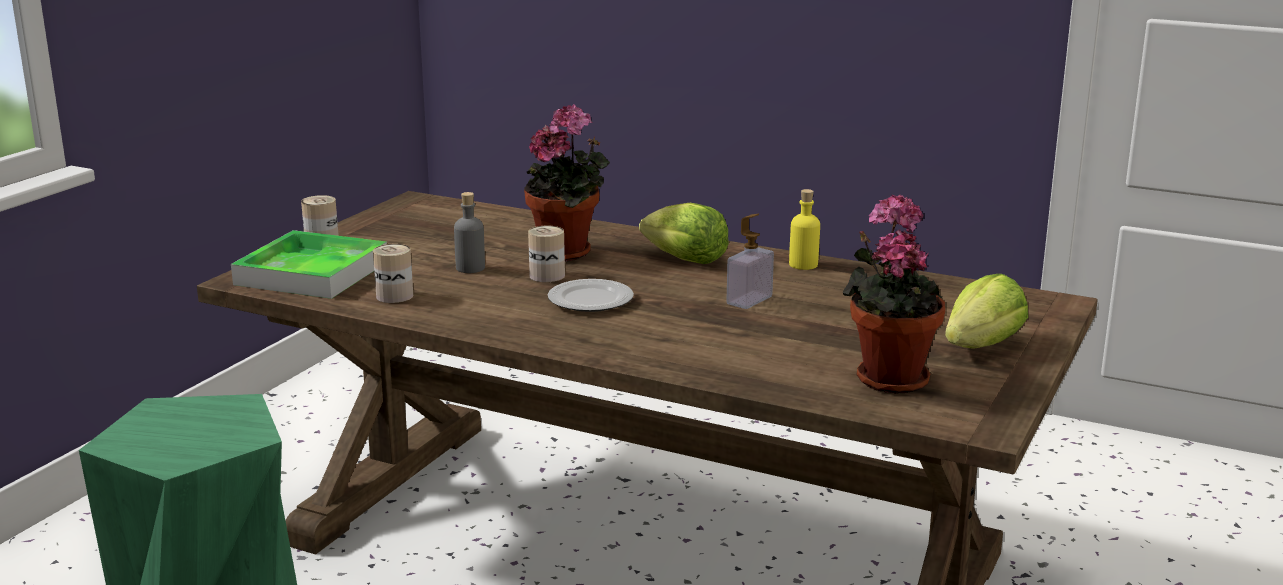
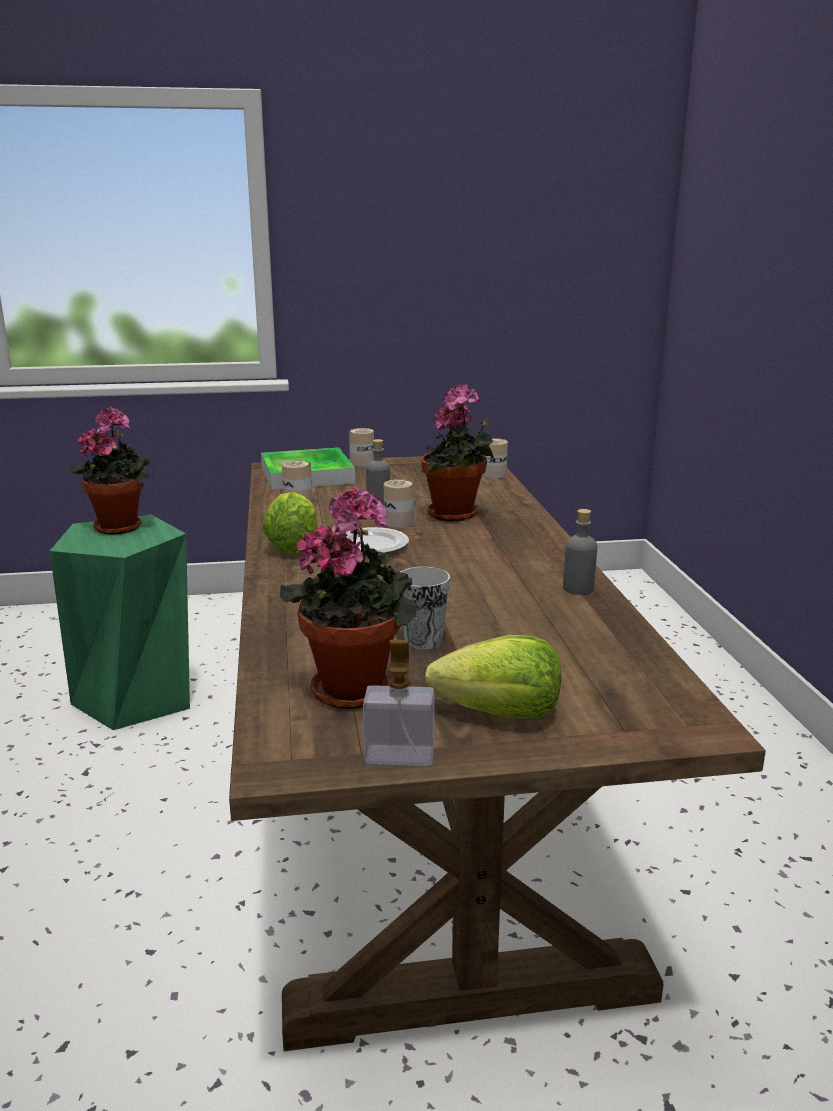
camera: 55 degrees right, 0 degrees up
lettuce [639,203,729,264] -> lettuce moved to [262,492,318,554]
soap dispenser [727,214,774,309] -> soap dispenser moved to [363,640,434,766]
yellow bottle [789,189,820,270] -> grey bottle [563,509,597,595]
none -> potted plant [70,407,150,535]
none -> cup [401,567,450,650]
none -> can [482,438,508,479]

